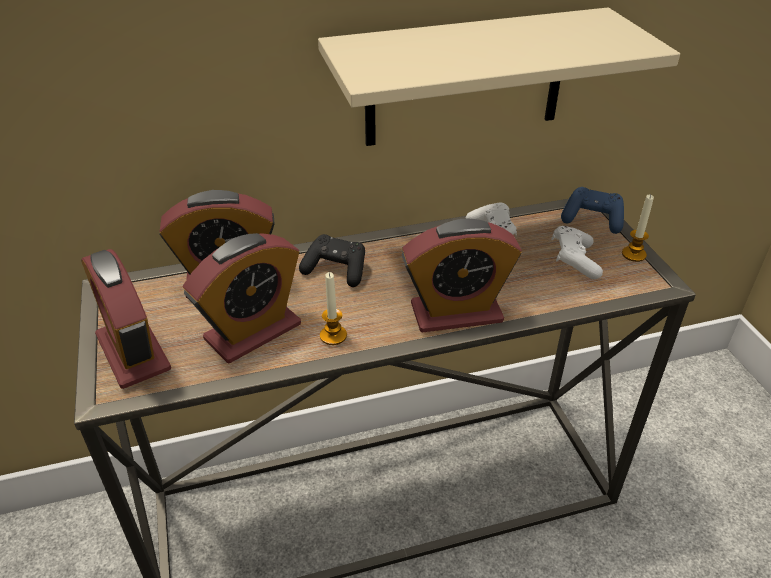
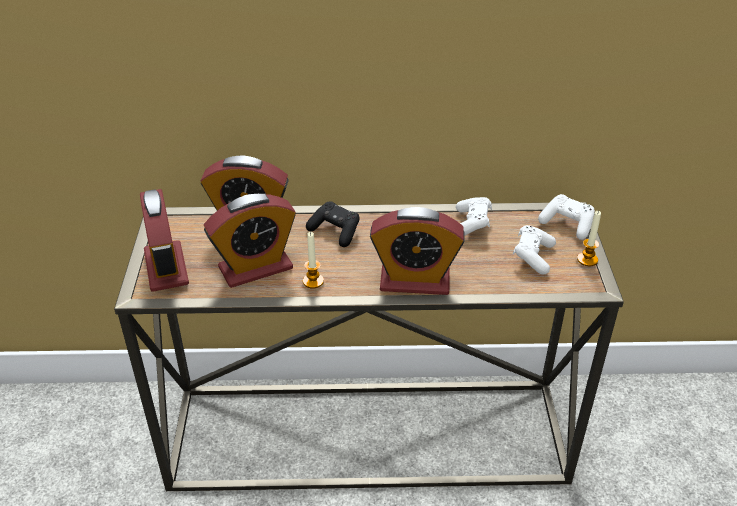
camera: 15 degrees right, 0 degrees up
beige shelf [318,7,680,146] -> none
blue game controller [561,187,624,234] -> white game controller [538,194,595,240]

